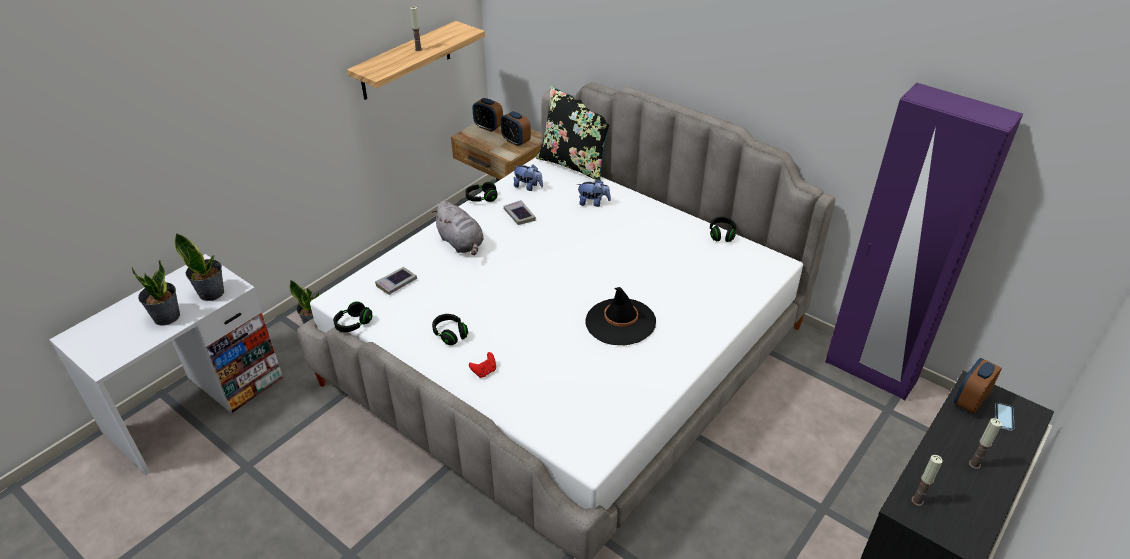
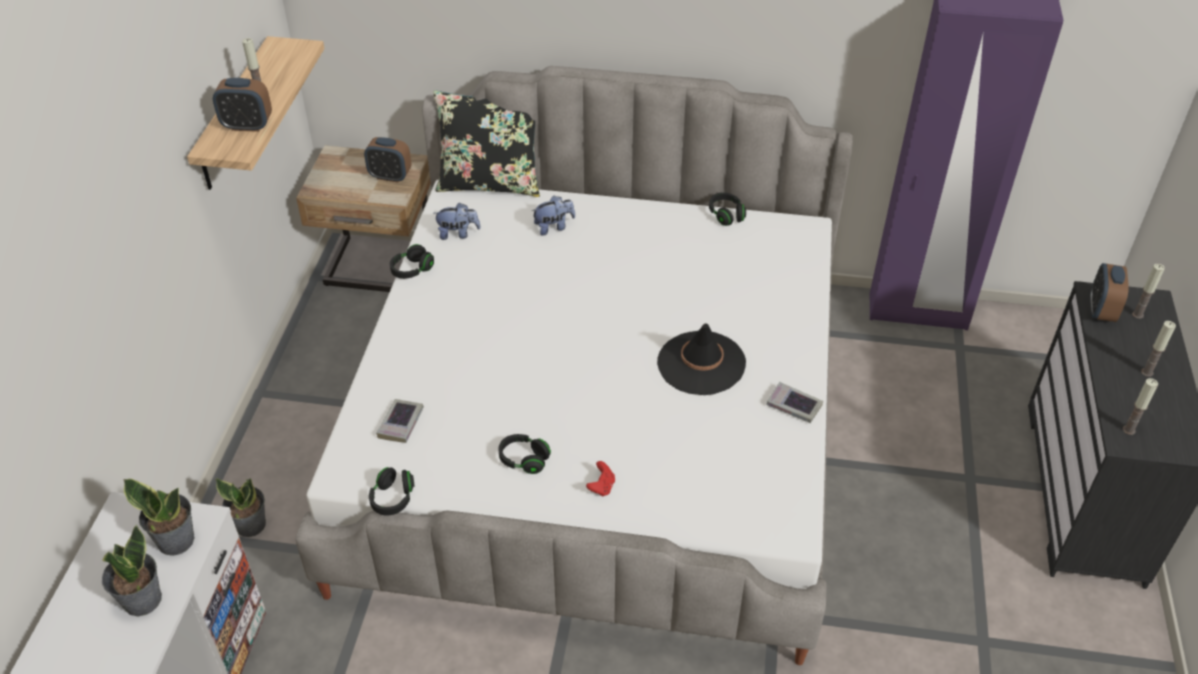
camera: 30 degrees left, 5 degrees up
grey plush toy [432,200,484,255] -> none
alarm clock [472,98,503,132] -> alarm clock moved to [213,78,272,132]
book [504,200,536,225] -> book moved to [766,382,823,423]
phone [995,402,1015,431] -> candle [1132,263,1165,319]

